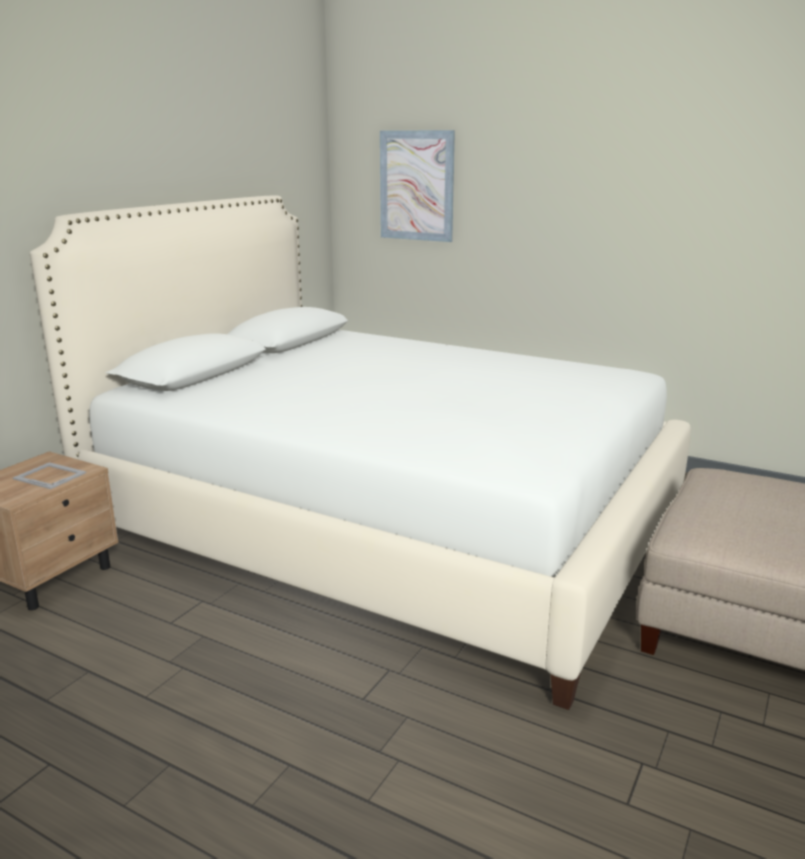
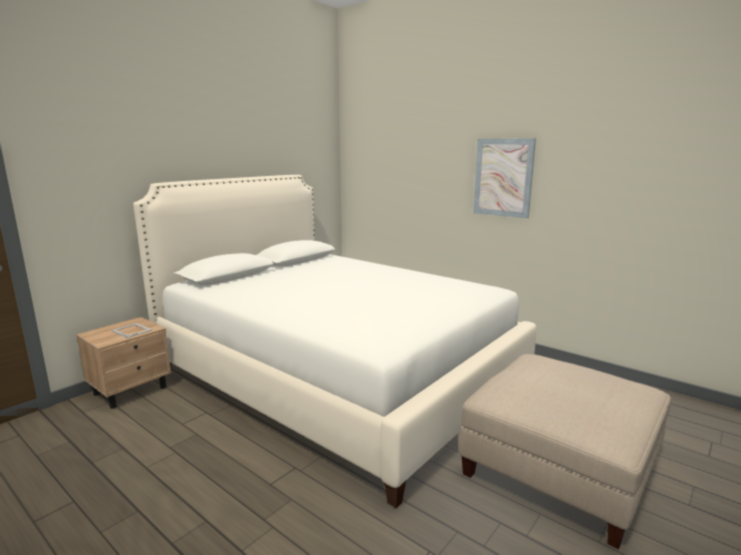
camera: 10 degrees right, 5 degrees down
picture [380,130,455,242] -> picture moved to [473,138,536,218]

